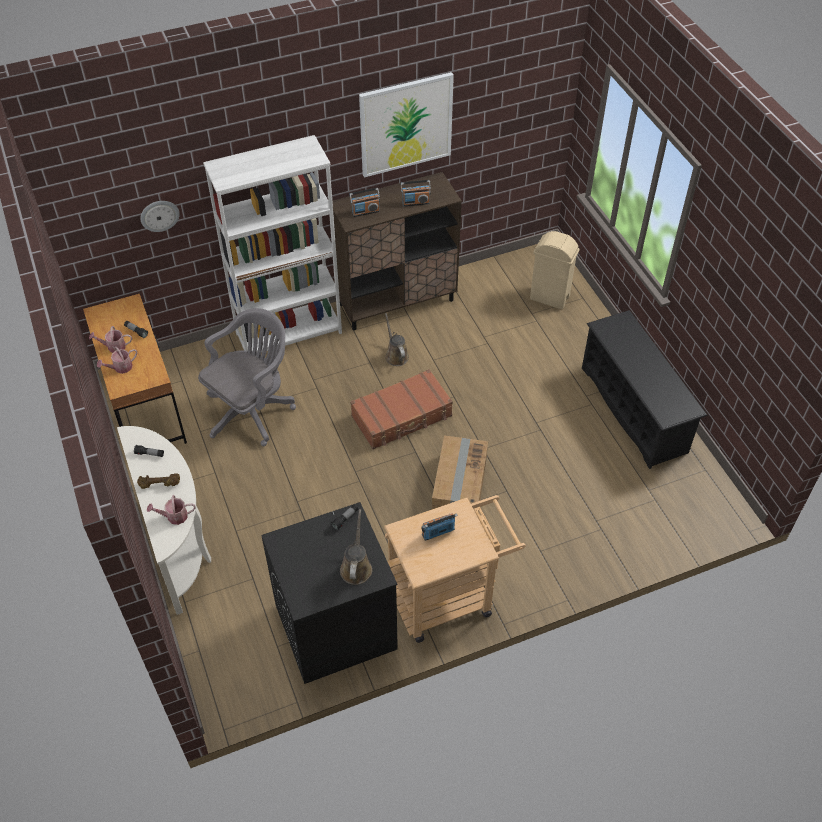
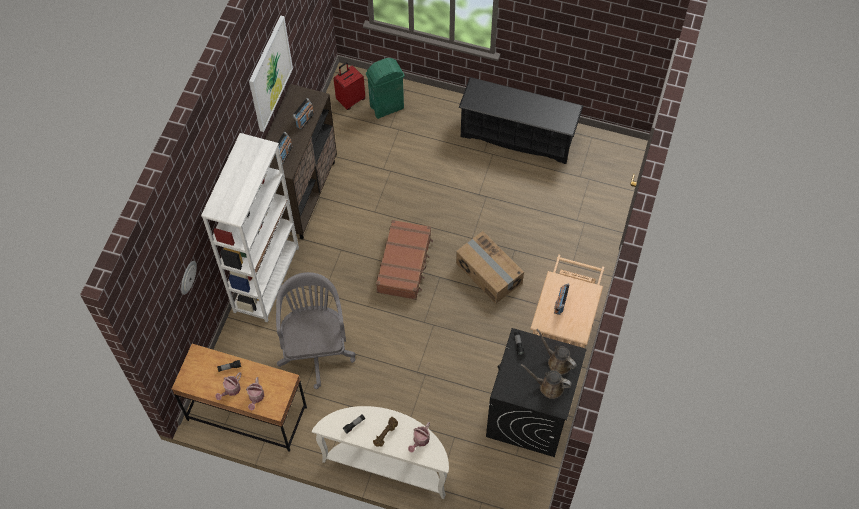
camera: 50 degrees left, 10 degrees up
brown watering can [385,313,409,366] -> brown watering can moved to [521,364,572,399]
beige trash can [530,231,580,309] -> green trash can [366,58,405,119]
none -> red suitcase [334,62,365,110]

